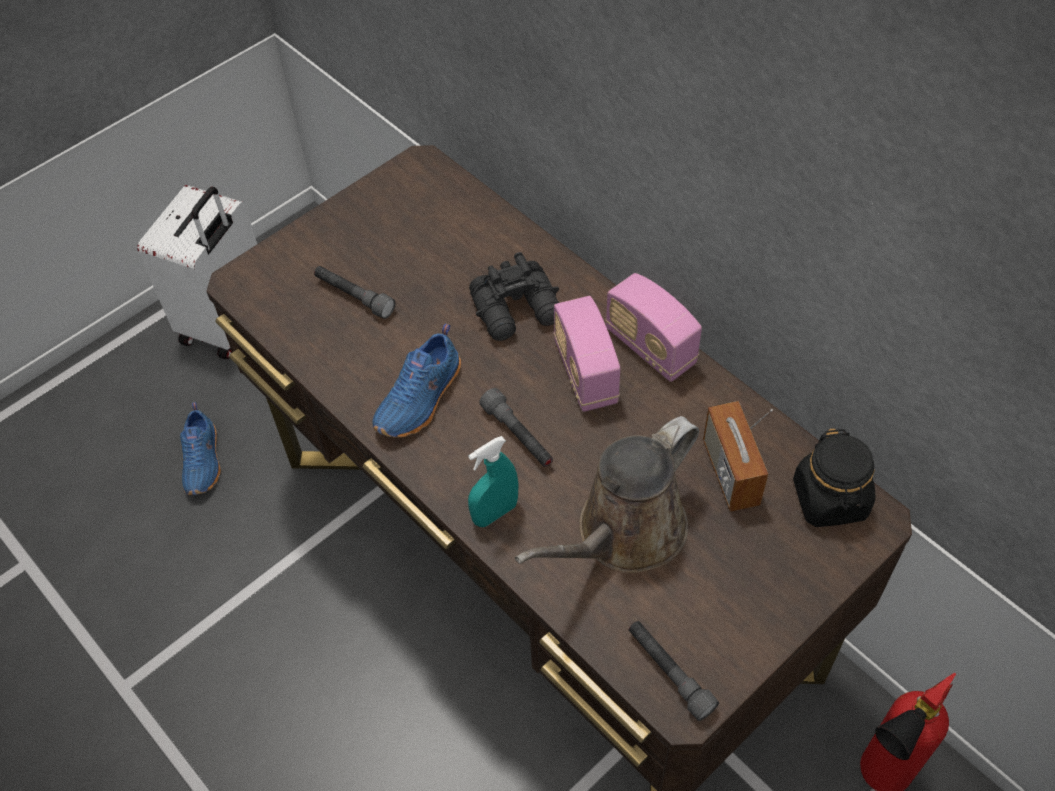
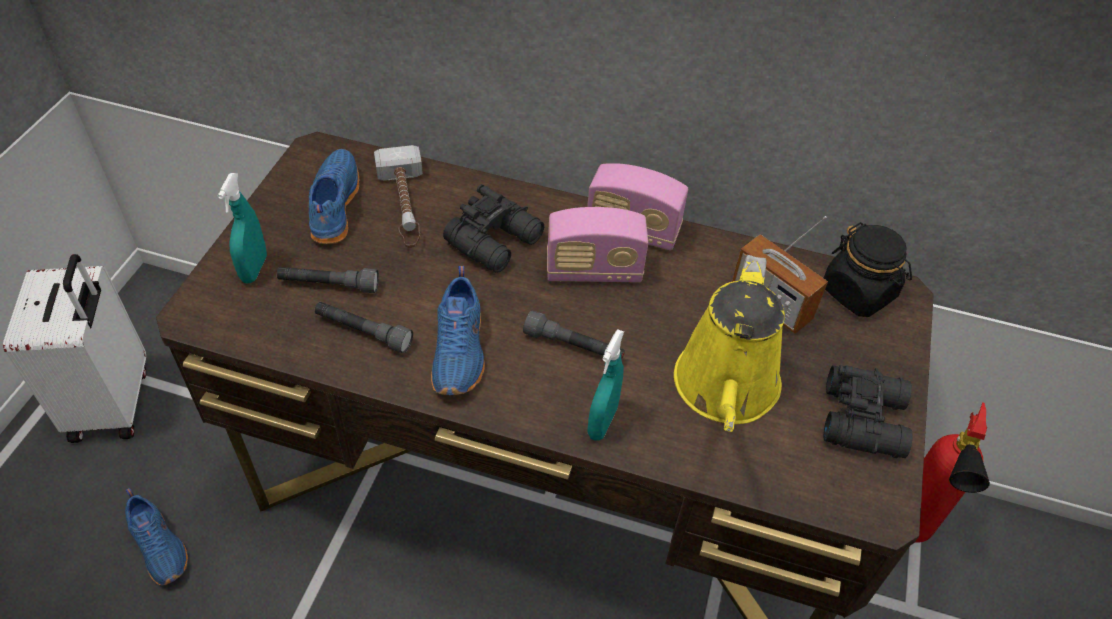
camera: 35 degrees left, 5 degrees down
brown watering can [515,416,699,573] -> yellow watering can [674,255,785,432]
radio [554,296,620,412] -> radio turned 45 degrees counterclockwise [547,207,648,283]
grey flashlight [629,621,719,721] -> grey flashlight moved to [315,302,413,353]
none -> turquoise spray bottle [218,173,267,284]
none -> blue shoe [309,149,359,244]
none -> hammer [374,145,423,248]
none -> black binoculars [823,365,913,458]

